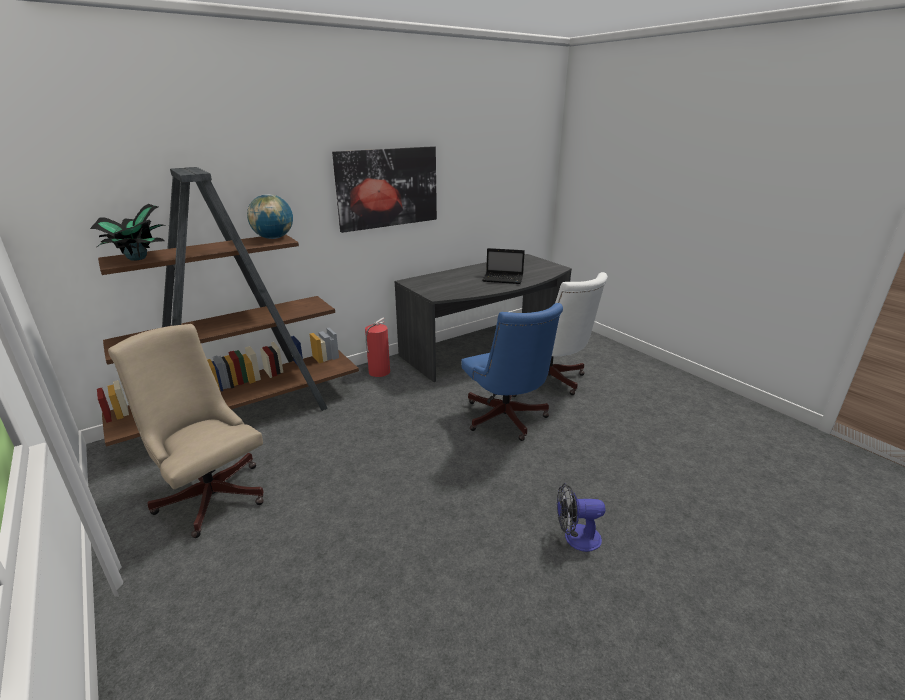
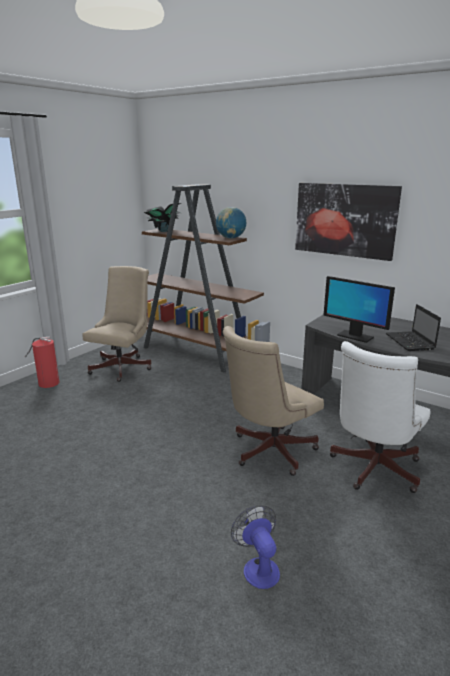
camera: 70 degrees right, 5 degrees down
fire extinguisher [365,318,390,377] -> fire extinguisher moved to [25,337,59,388]
blue office chair [461,303,563,441] -> beige office chair [223,326,324,476]
fan [557,483,606,552] -> fan moved to [231,505,280,589]
none -> monitor [323,276,395,343]

